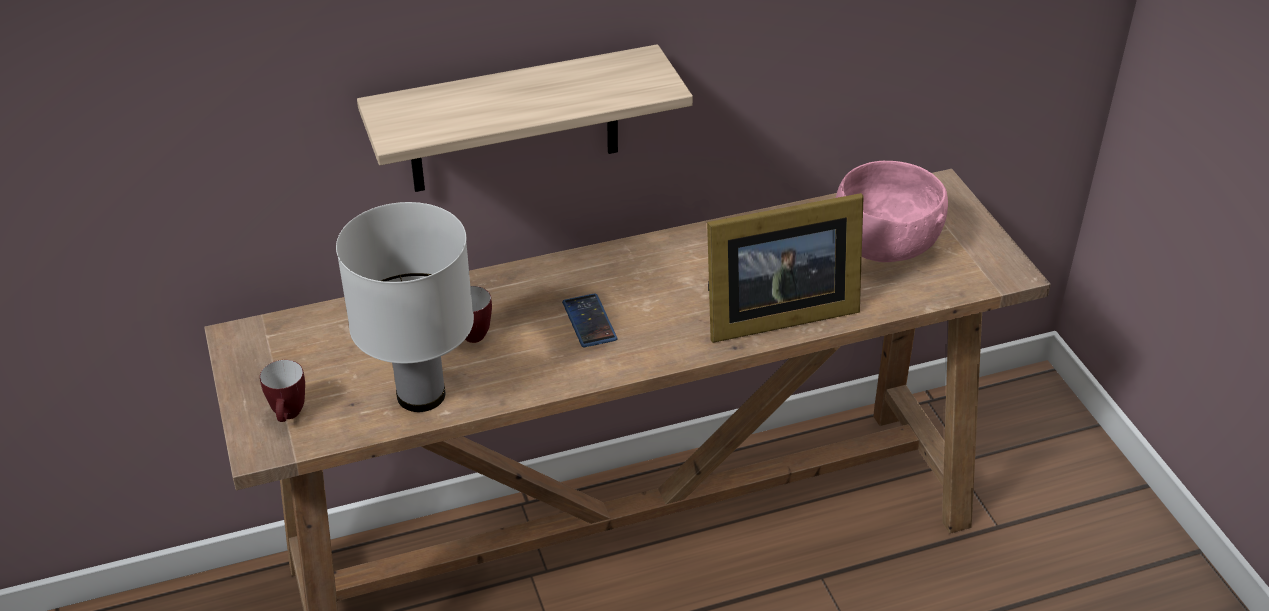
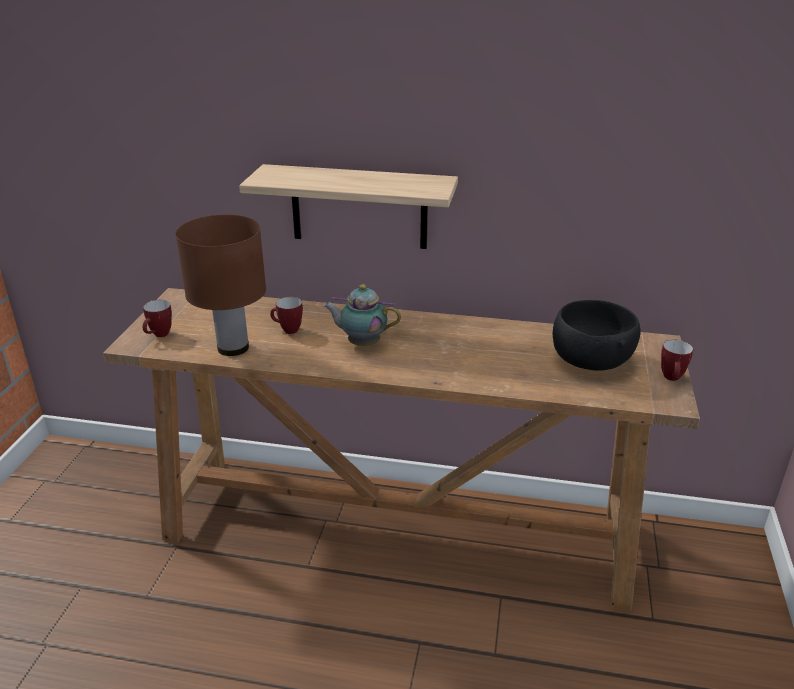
camera: 30 degrees right, 10 degrees down
white table lamp [336,202,474,412] -> brown table lamp [175,215,266,356]
phone [562,293,617,347] -> teapot [323,284,401,346]
picture frame [707,193,864,343] -> none
pink bowl [836,161,948,262] -> black bowl [553,300,641,371]
none -> mug [661,340,693,381]

